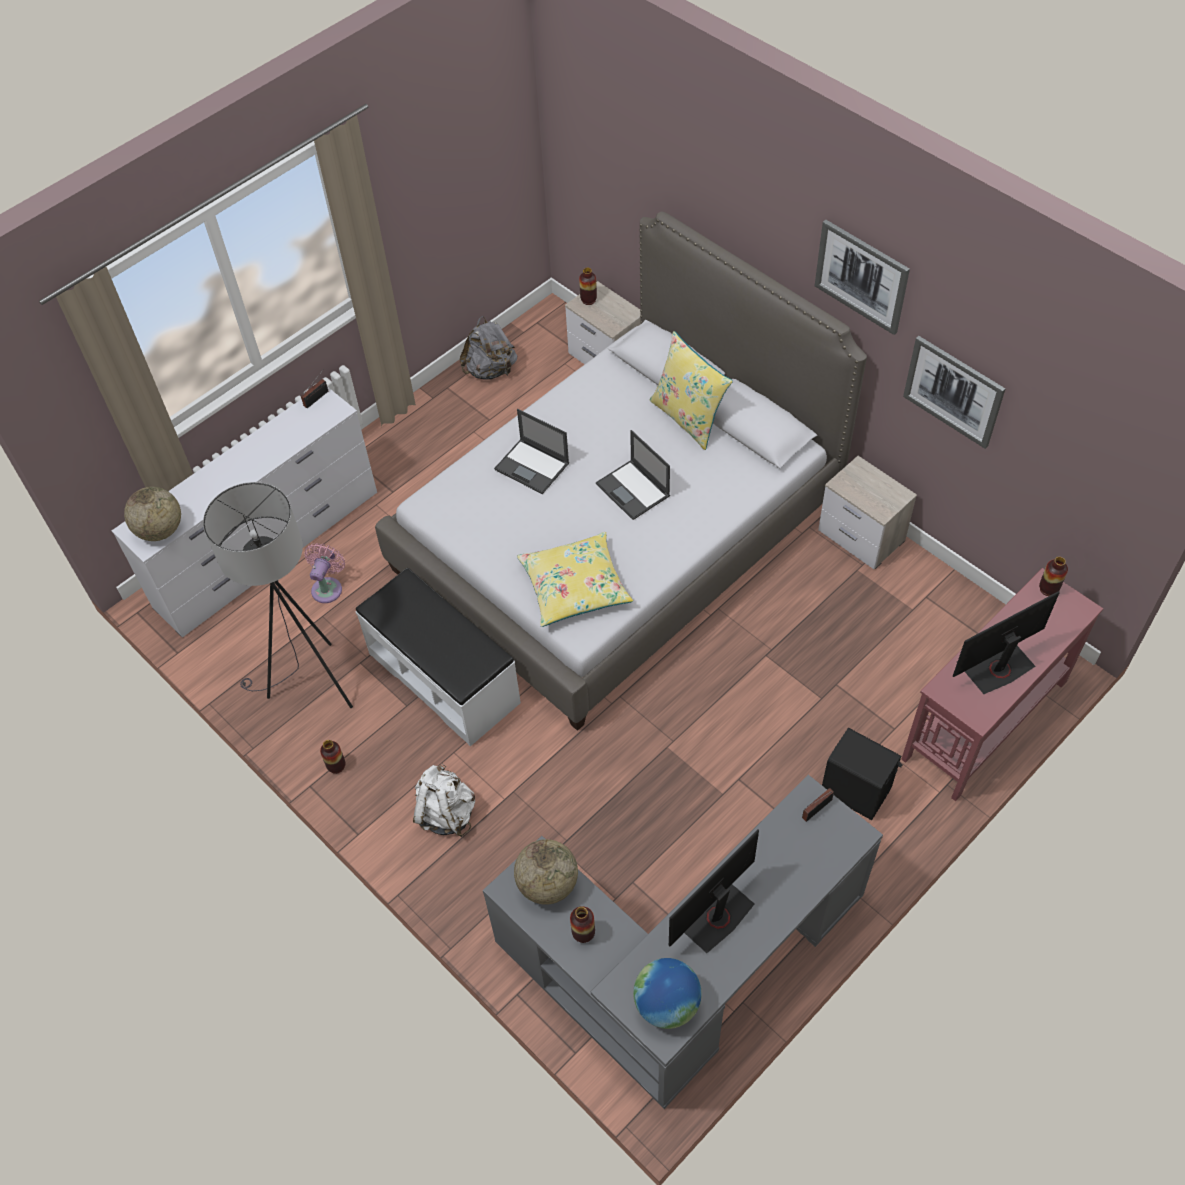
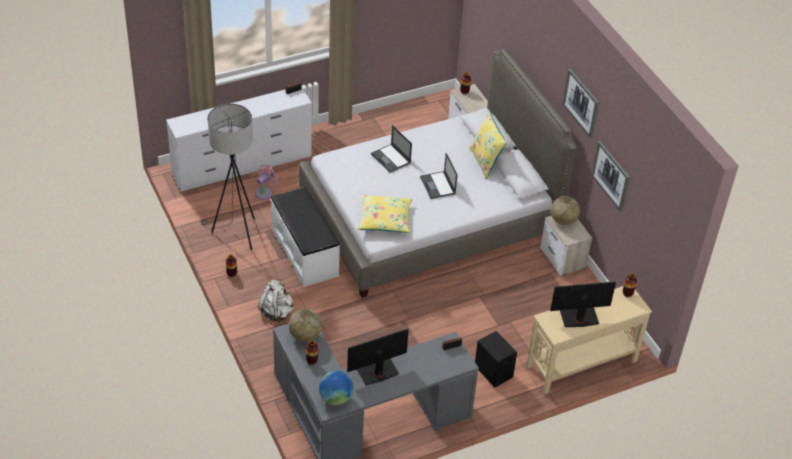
camera: 15 degrees right, 10 degrees down
globe [124,487,181,541] -> globe moved to [551,196,580,225]
grey backpack [460,316,517,380] -> none
red console table [901,568,1103,801] -> beige console table [526,286,652,394]

